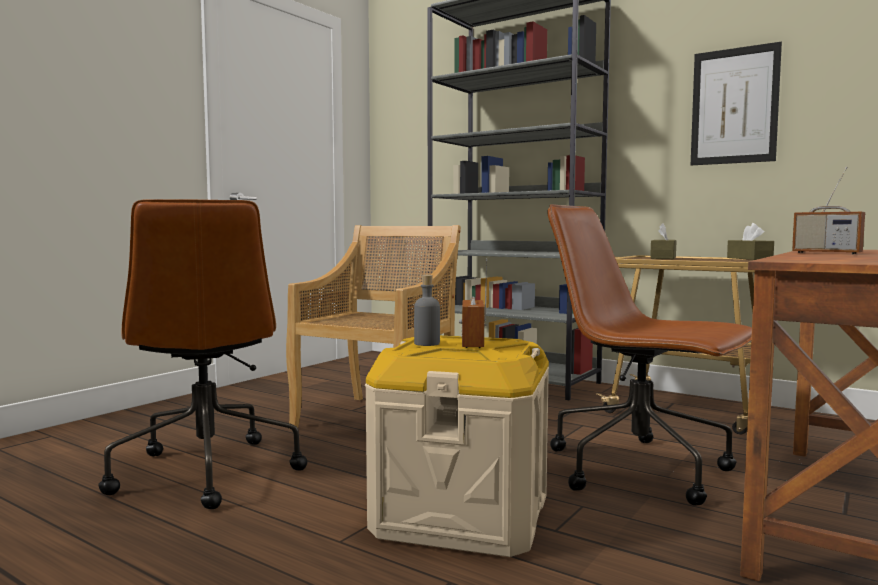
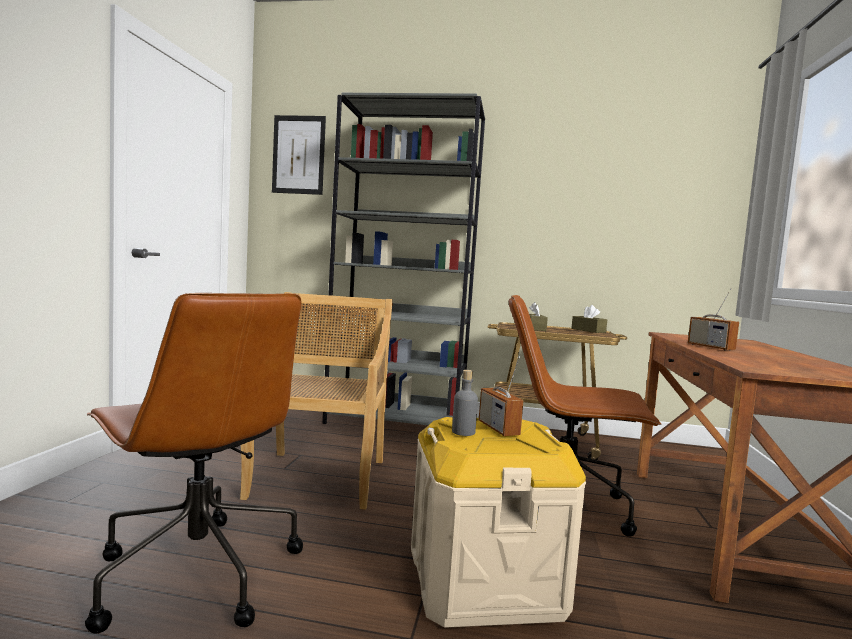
camera: 25 degrees left, 0 degrees up
picture [691,42,782,165] -> picture moved to [272,115,326,195]
radio [792,167,865,254] -> radio turned 45 degrees clockwise [688,289,739,351]

